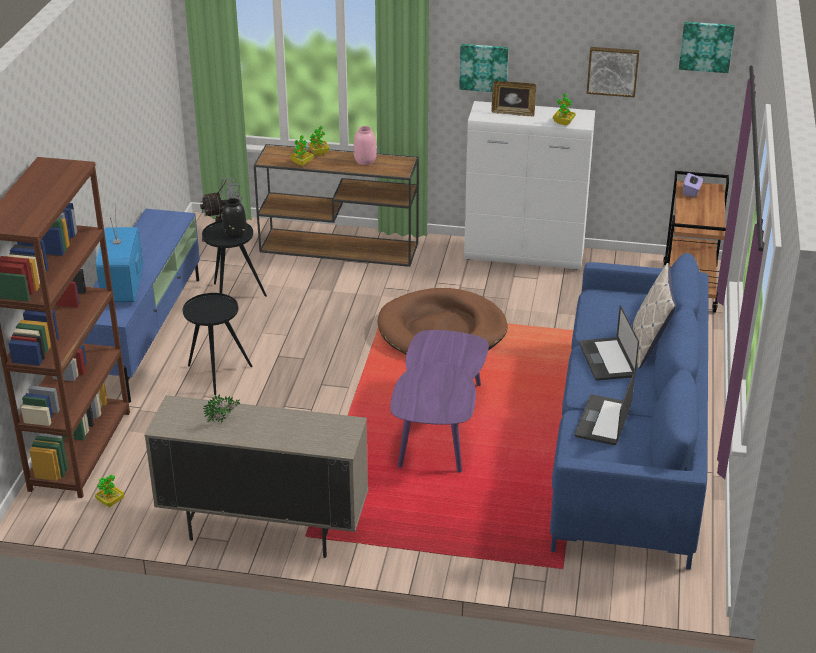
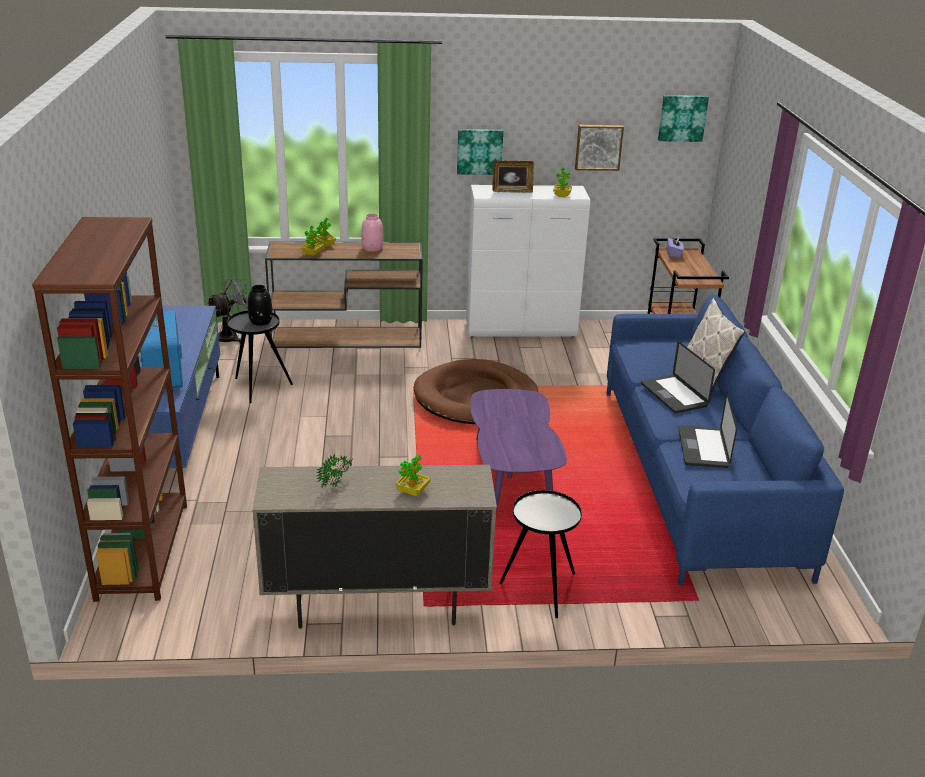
camera: 15 degrees left, 5 degrees down
potted plant [95,475,125,507] -> potted plant moved to [396,454,430,496]
black side table [183,293,252,395] -> black side table moved to [500,490,582,618]

